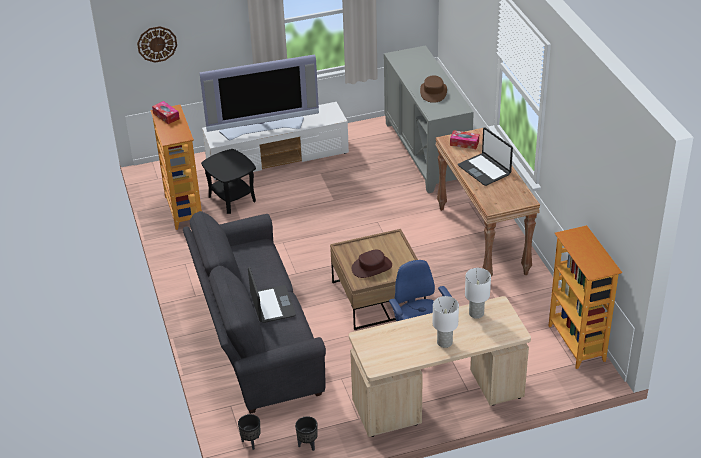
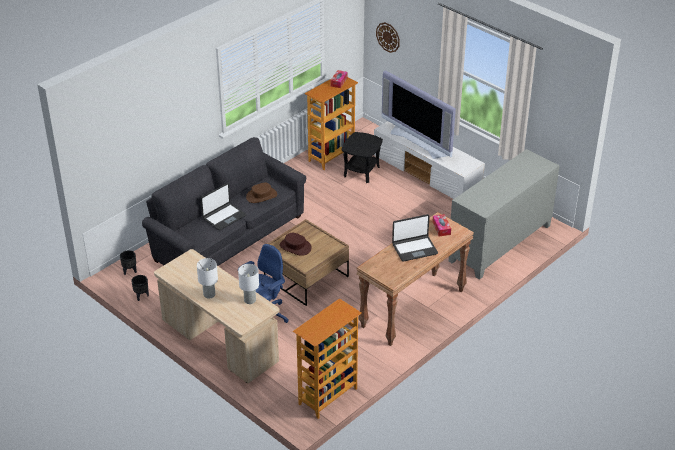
camera: 60 degrees right, 0 degrees up
brown hat [420,75,447,103] -> brown hat moved to [246,183,277,203]
laptop [458,127,513,186] -> laptop turned 135 degrees counterclockwise [392,214,438,262]

